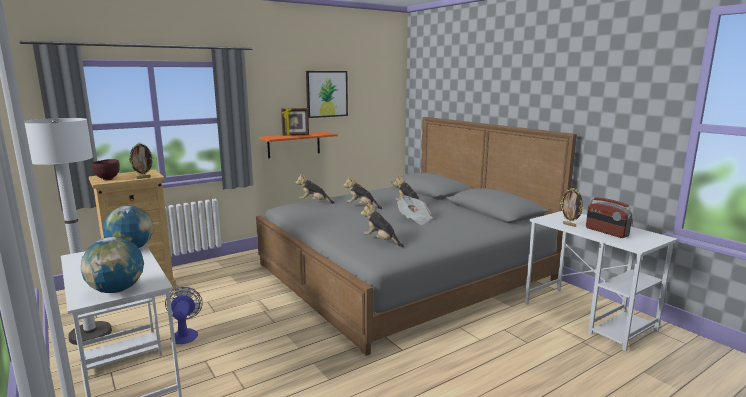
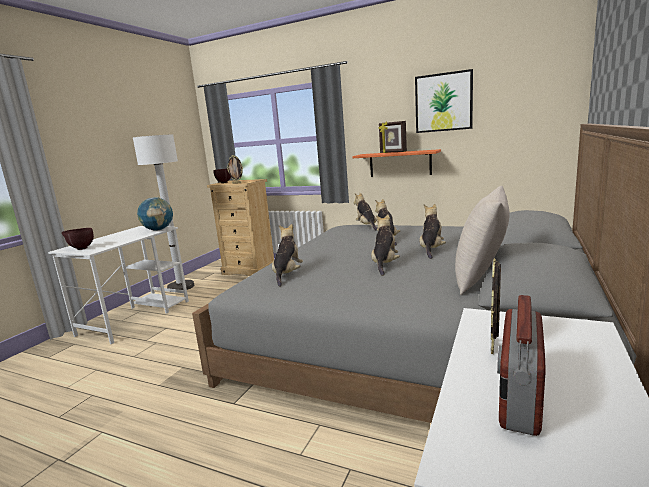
camera: 60 degrees right, 0 degrees up
globe [81,237,144,293] -> brown bowl [62,228,94,250]
fan [165,287,203,344] -> none
newspaper [397,196,433,225] -> plush toy [371,214,400,276]
none -> beige pillow [455,186,510,295]

